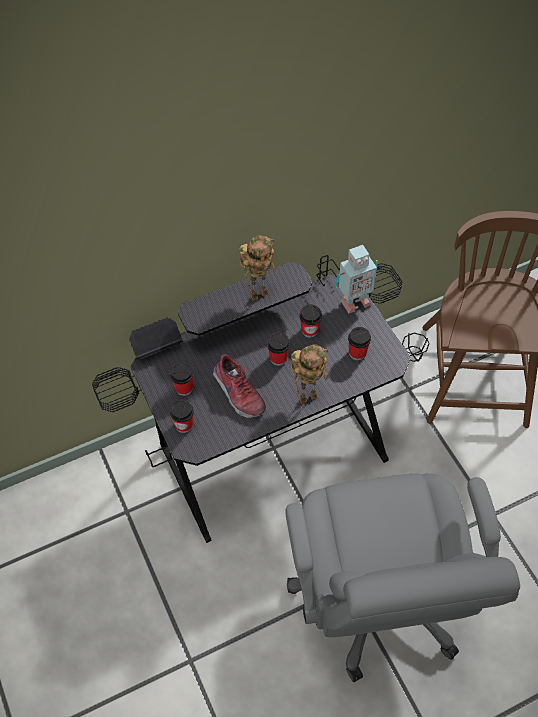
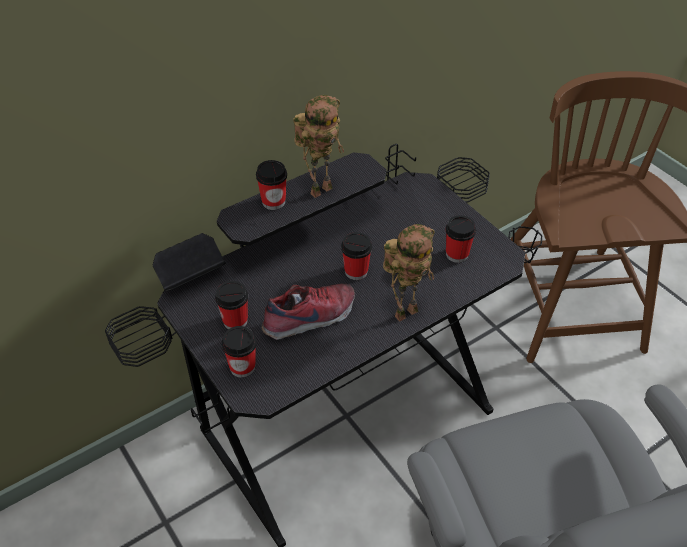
camera: 10 degrees left, 10 degrees down
shoe [213,354,266,418] -> shoe turned 75 degrees counterclockwise [262,283,355,340]
cup [299,304,322,338] -> cup moved to [256,160,287,210]
toy robot [335,245,378,313] -> none

